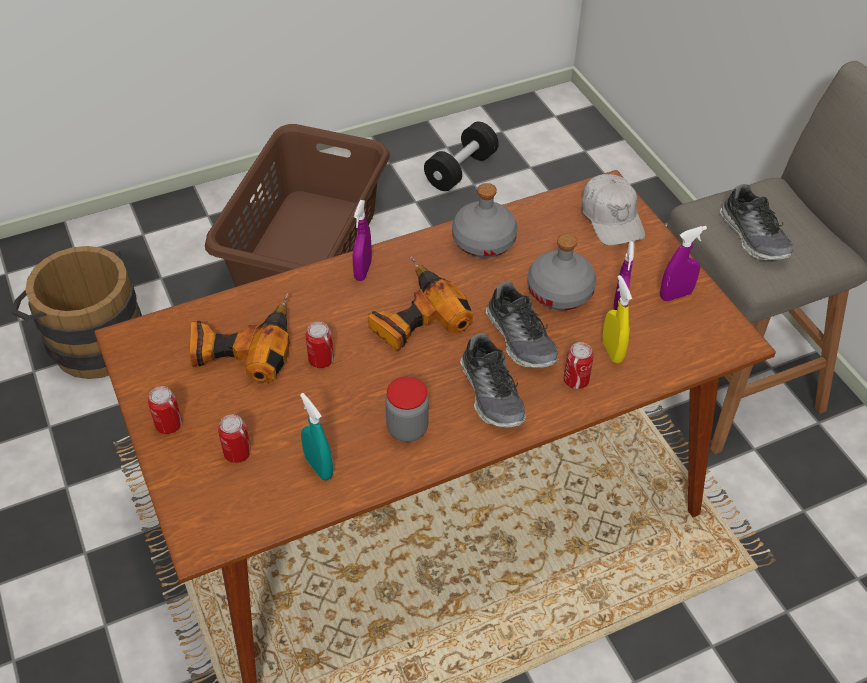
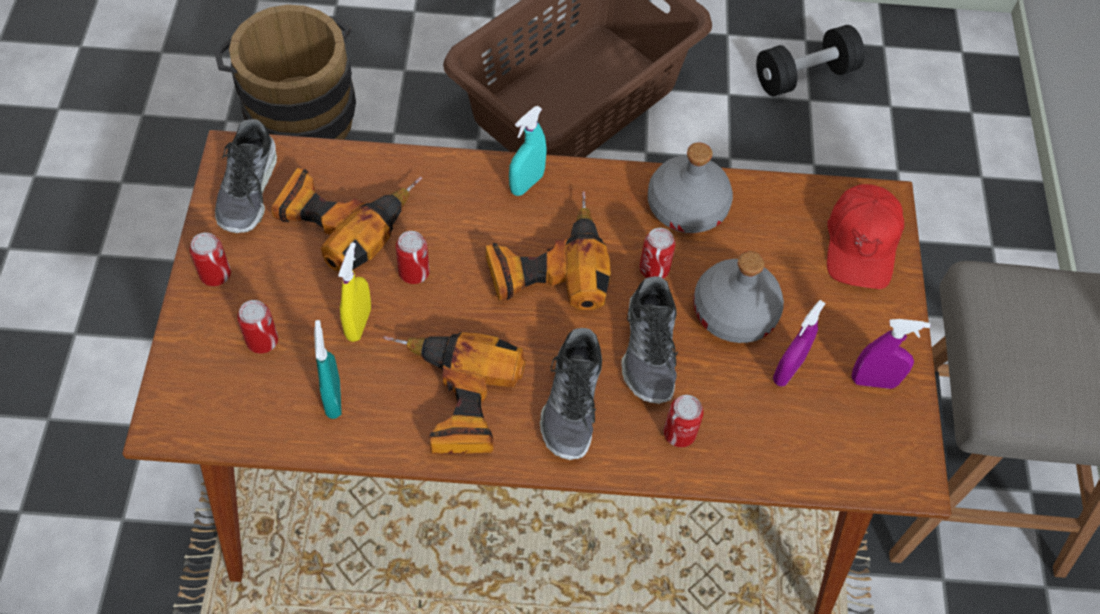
camera: 25 degrees right, 10 degrees up
purple spray bottle [353,200,372,281] -> turquoise spray bottle [509,106,547,196]
jar [386,377,429,442] -> power drill [383,332,526,454]
white cap [582,174,645,246] -> red cap [827,184,904,289]
yellow spray bottle [602,275,632,363] -> yellow spray bottle moved to [338,242,371,342]
shoe [720,184,793,260] -> shoe moved to [215,119,277,233]
none -> can [639,228,675,279]

